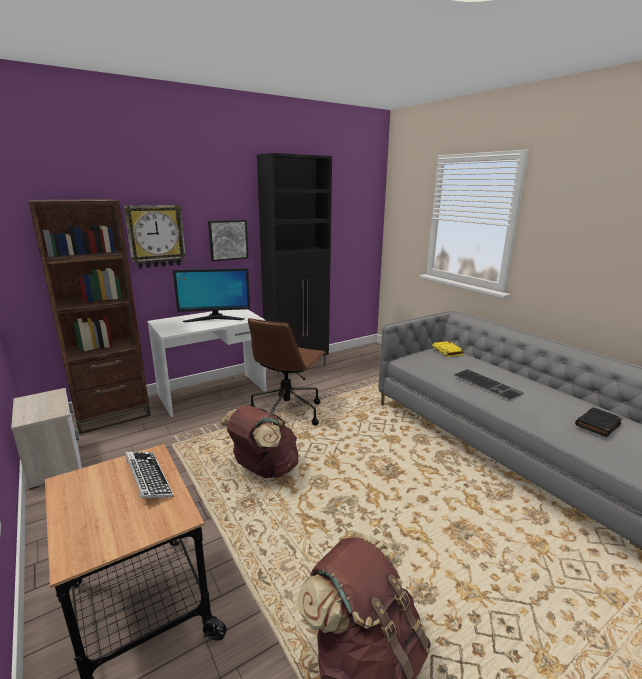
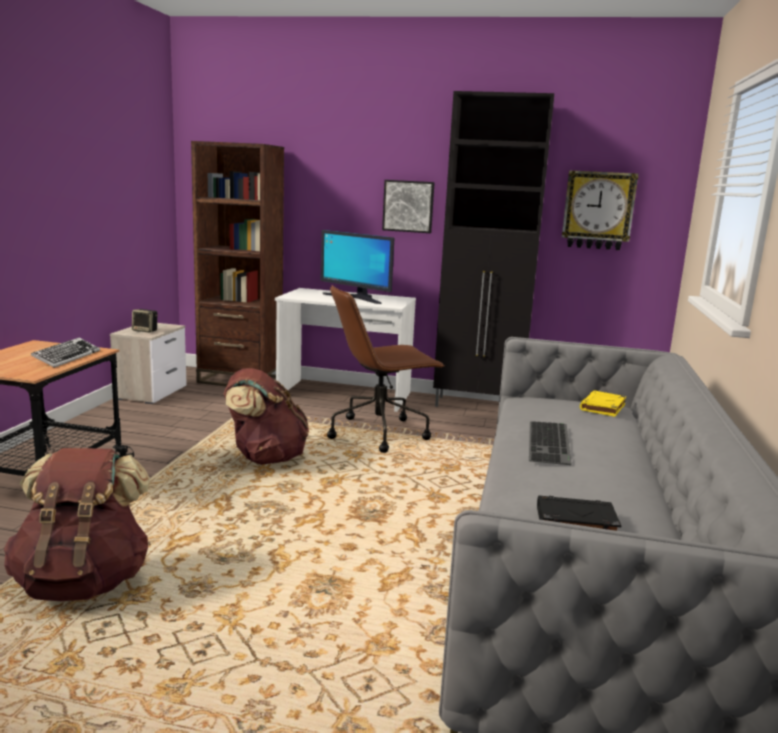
camera: 45 degrees right, 5 degrees down
wall clock [124,205,186,269] -> wall clock moved to [562,170,639,250]
none -> speaker [132,309,158,332]

